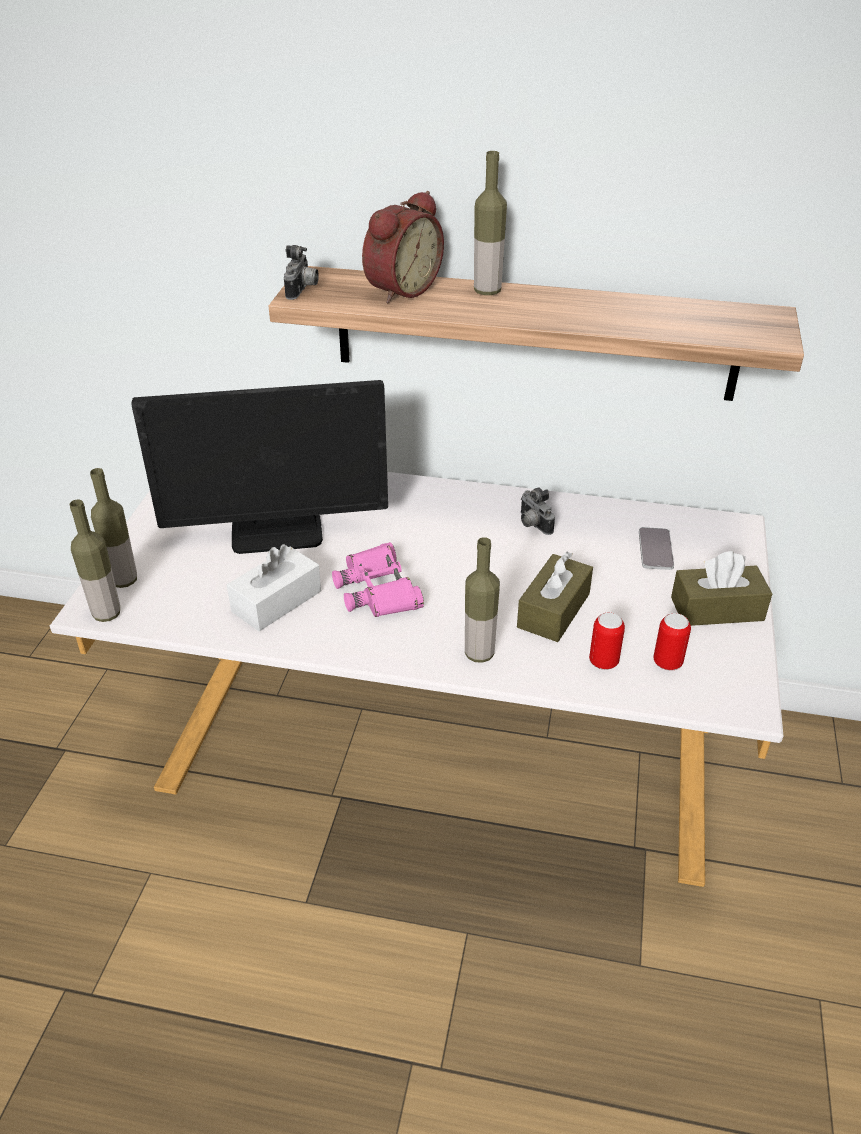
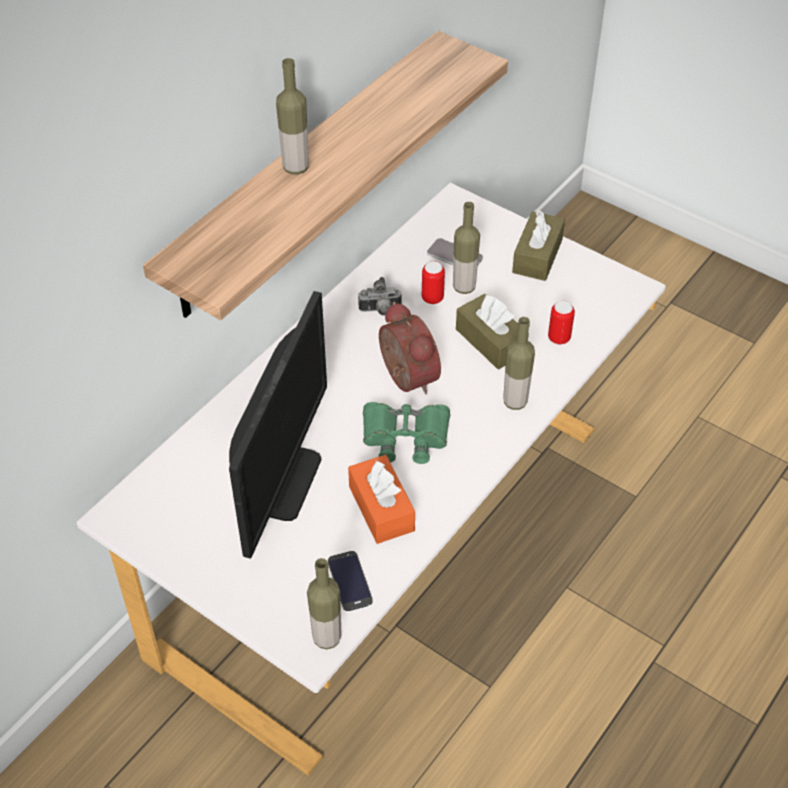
camera: 65 degrees left, 10 degrees up
bottle [90,468,137,588] -> bottle moved to [453,202,480,294]
white tissue box [227,544,321,631] -> orange tissue box [348,455,415,544]
camera [284,245,319,300] -> none
pink binoculars [332,542,424,617] -> green binoculars [363,402,450,464]
alarm clock [362,191,444,304] -> alarm clock moved to [379,301,441,394]
can [653,613,691,670] -> can moved to [422,261,445,304]
none -> phone [328,551,373,611]

